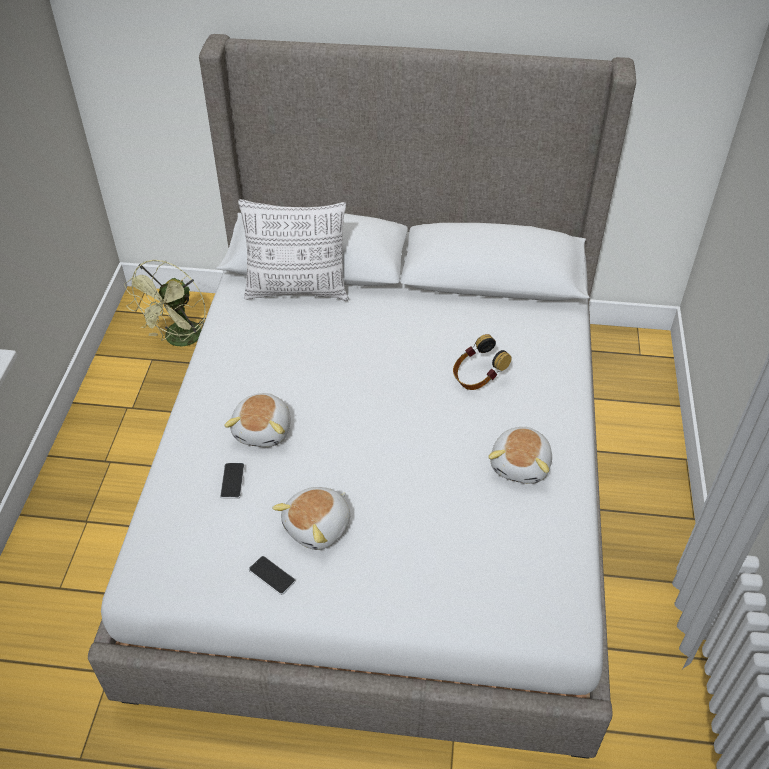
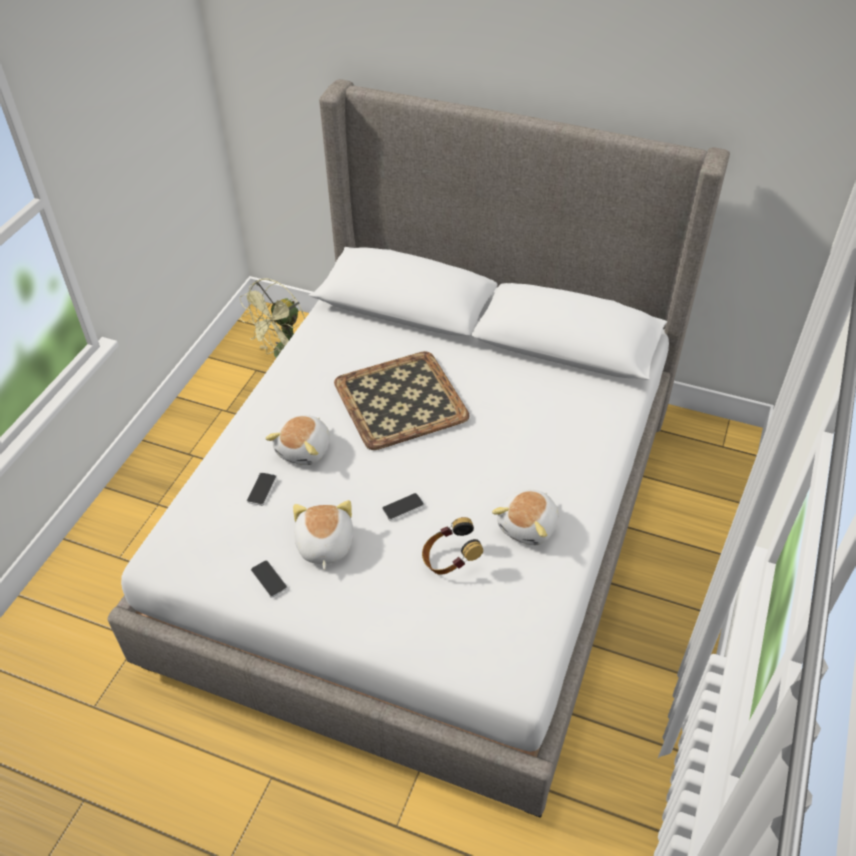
camera: 15 degrees right, 0 degrees up
pillow [238,199,349,301] -> none
plush toy [272,487,350,550] -> plush toy turned 120 degrees clockwise [293,500,353,570]
headphones [453,334,512,390] -> headphones moved to [422,517,483,575]
none -> tray [334,351,470,450]
none -> phone [382,493,424,520]

